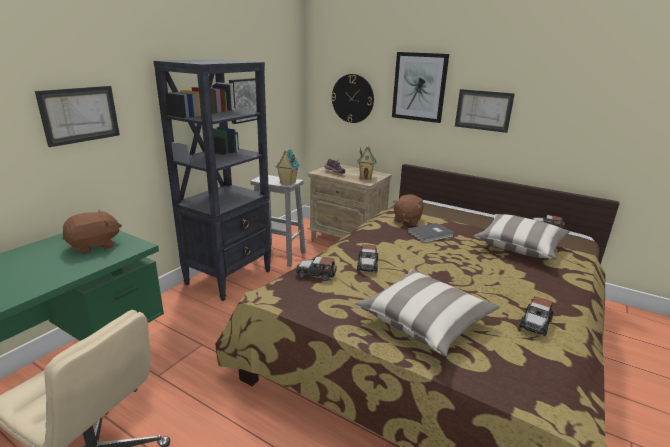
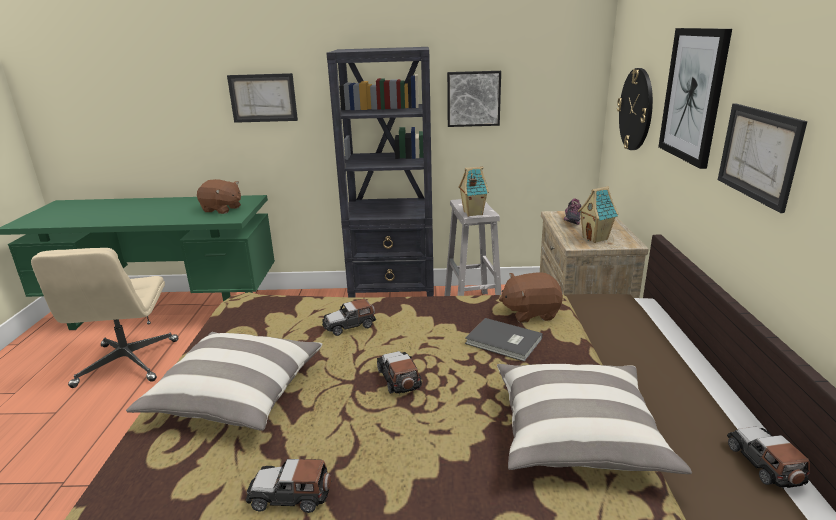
camera: 60 degrees right, 0 degrees up
toy car [296,256,337,281] -> toy car moved to [377,351,422,394]

